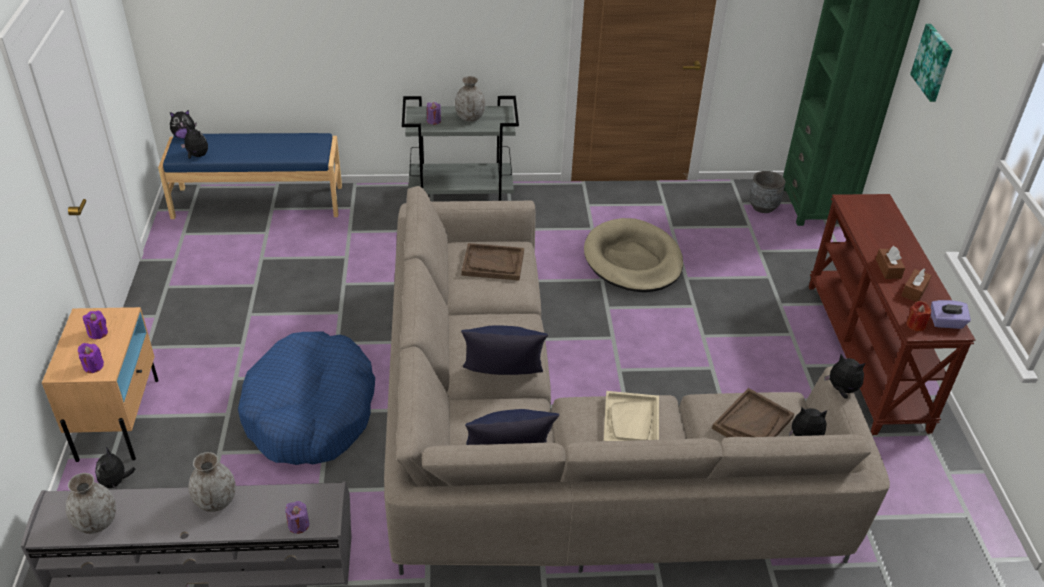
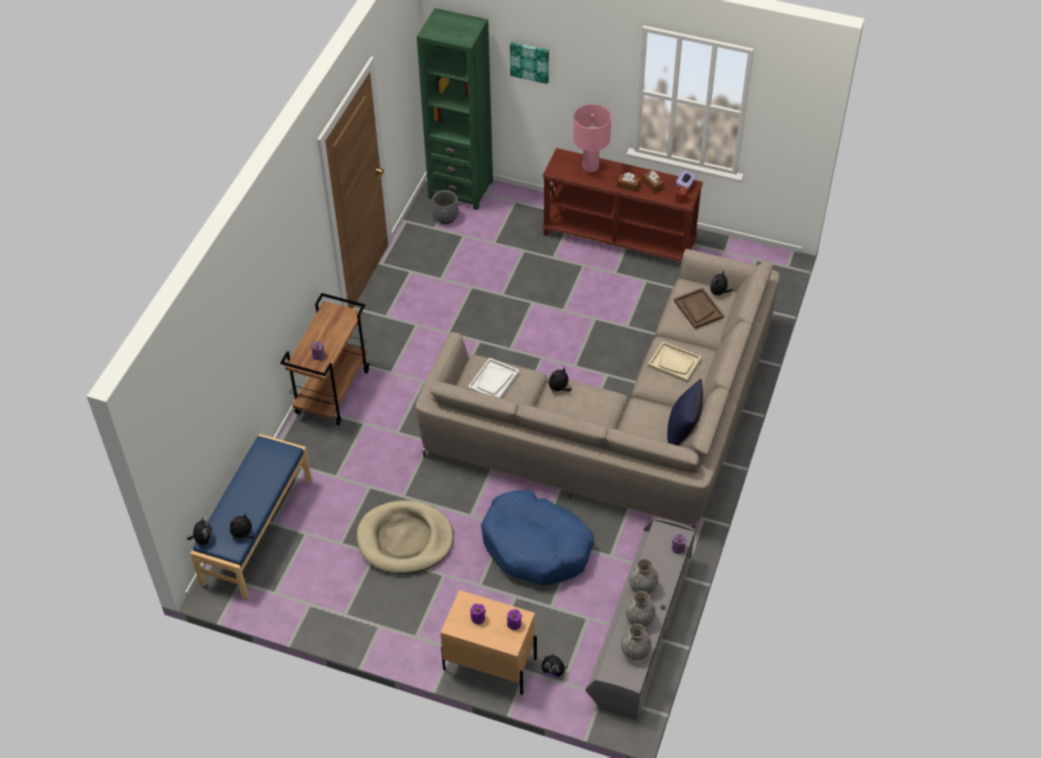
camera: 65 degrees left, 10 degrees up
grey cart [402,96,519,201] -> brown cart [280,293,370,425]
grey vase [455,76,485,122] -> grey vase moved to [626,591,655,627]
brown tray [461,243,524,281] -> white tray [468,358,519,398]
blue pillow [461,325,548,375] -> none
beige dog bed [584,218,683,292] -> beige dog bed moved to [357,500,454,574]
plush toy [824,354,865,399] -> plush toy moved to [549,367,572,392]
none -> pink table lamp [573,104,611,173]

